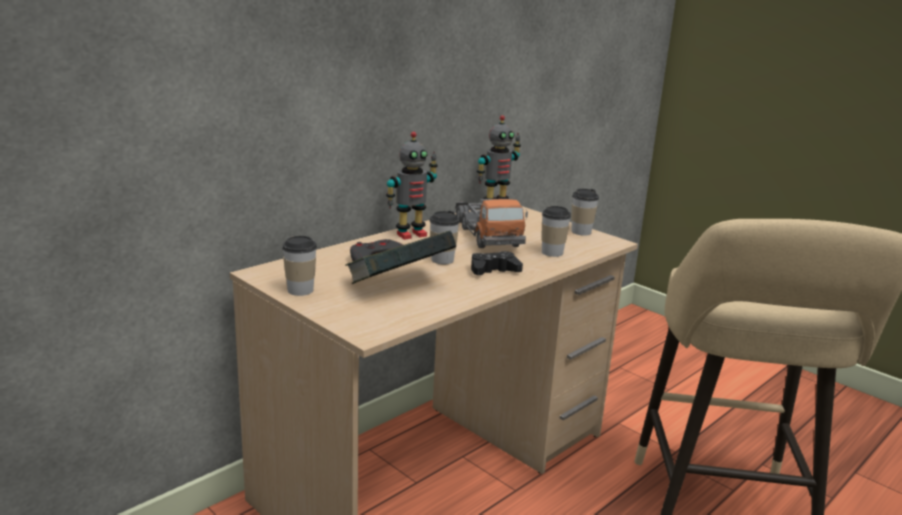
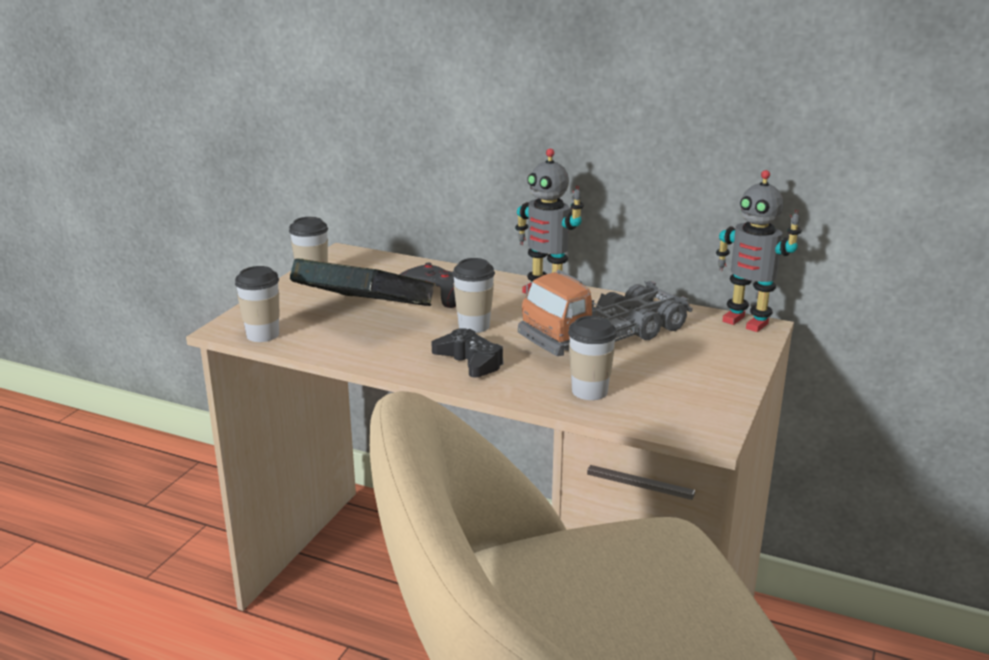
camera: 70 degrees right, 5 degrees up
cup [571,189,599,236] -> cup moved to [235,266,279,342]

